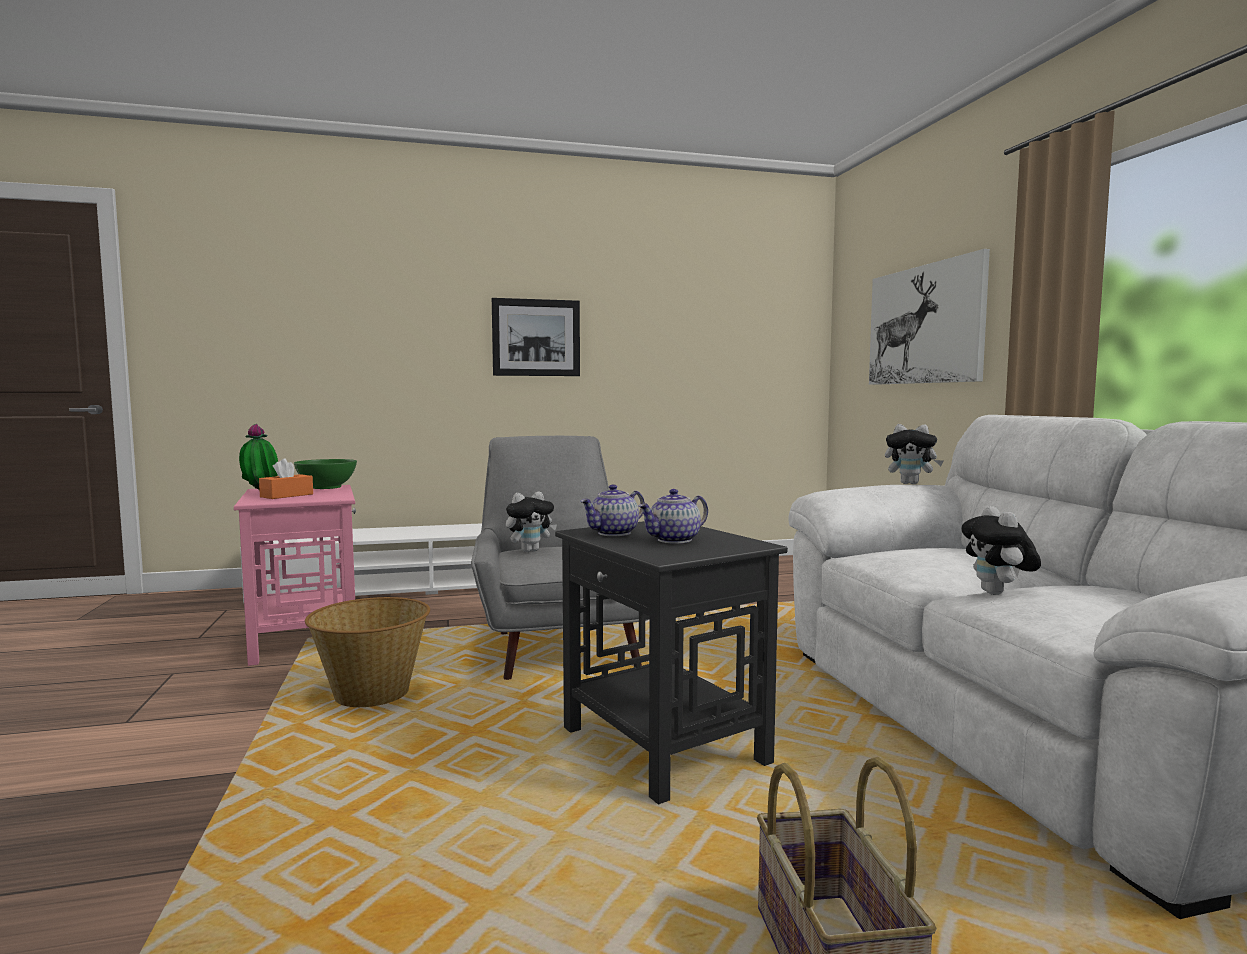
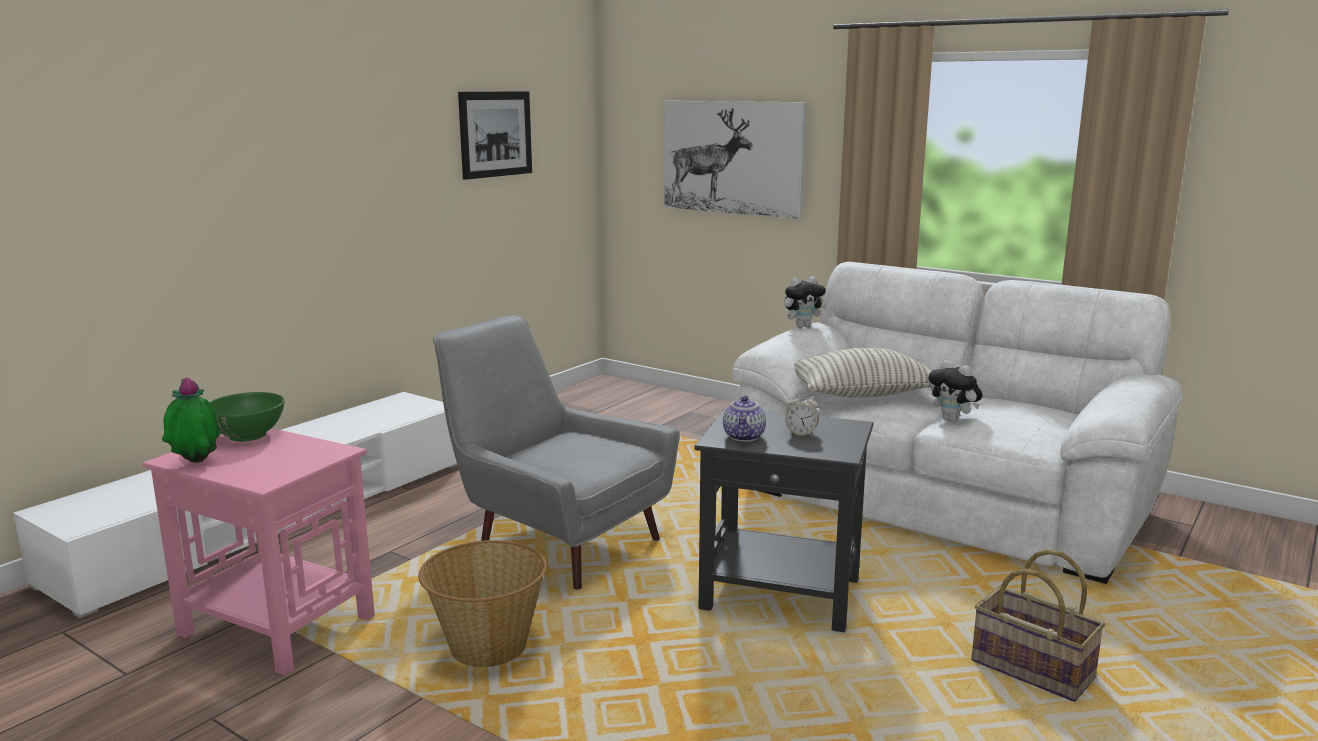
camera: 40 degrees left, 10 degrees up
orange tissue box [259,458,313,499] -> none
picture [492,298,580,376] -> picture moved to [458,91,532,180]
plush toy [506,491,557,552] -> none
teapot [638,489,708,543] -> alarm clock [785,393,819,437]
none -> pillow [794,348,932,397]

